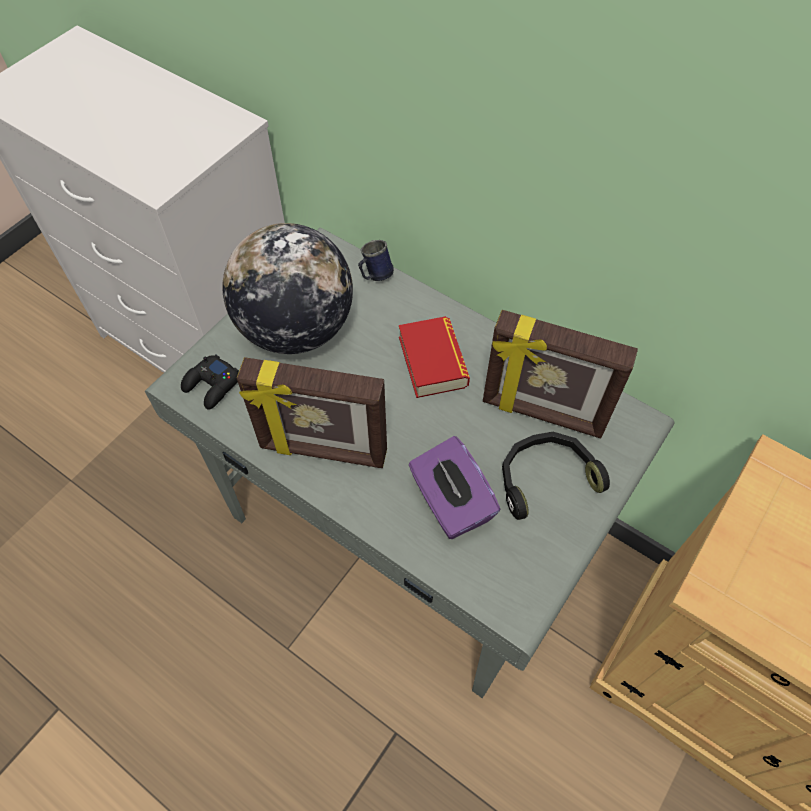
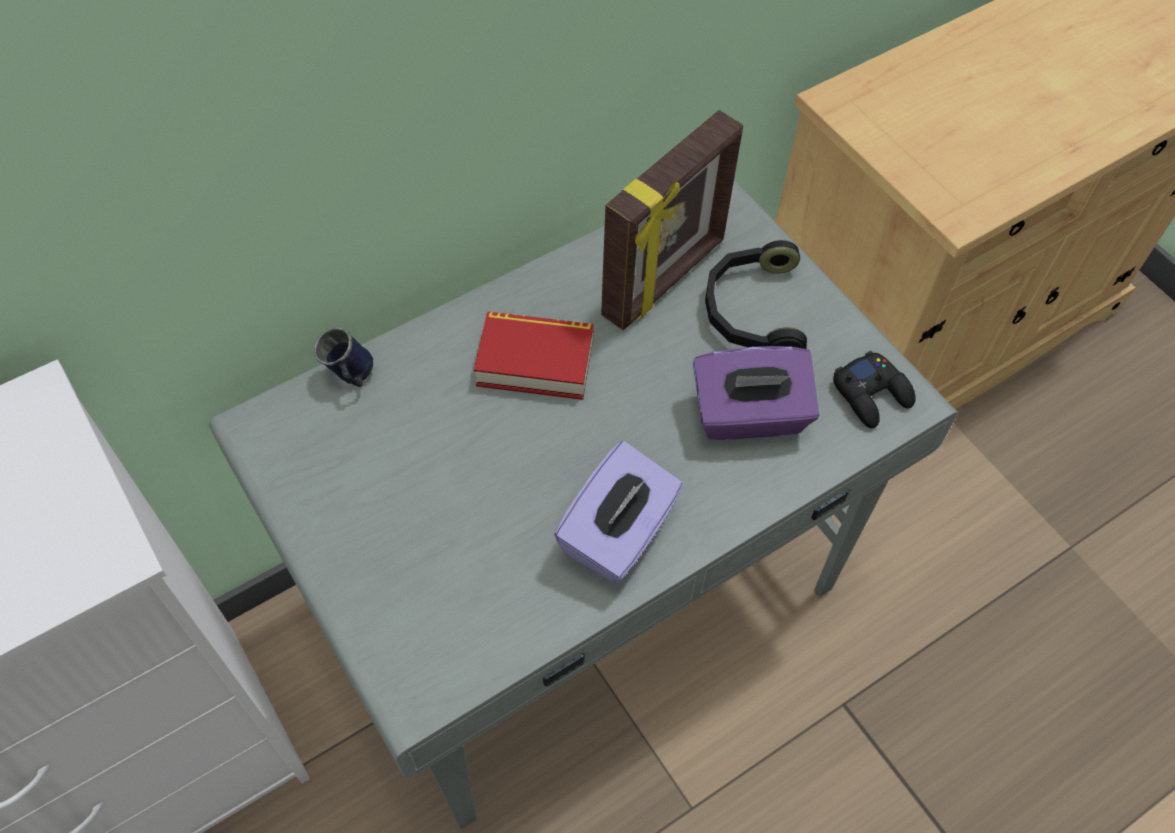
camera: 70 degrees left, 0 degrees up
black game controller [181,354,239,410] -> black game controller moved to [833,351,916,429]
globe [222,223,353,354] -> none
picture frame [237,357,387,468] -> purple tissue box [554,441,683,583]

